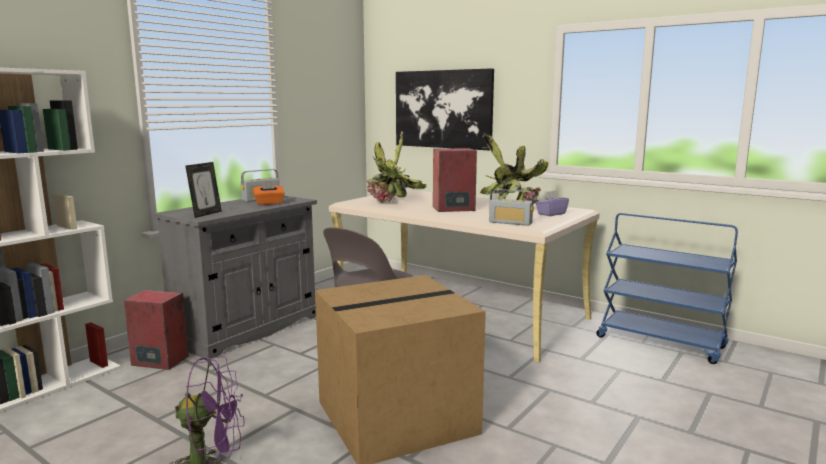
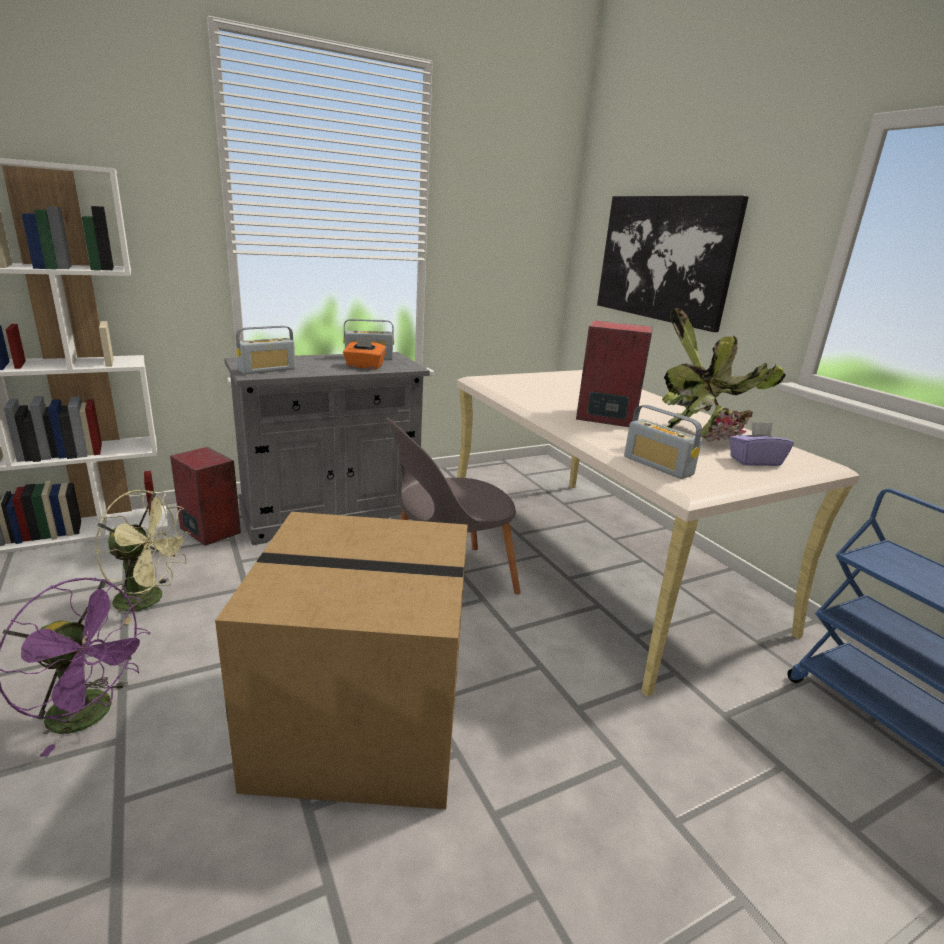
camera: 25 degrees right, 10 degrees up
picture frame [185,162,222,218] -> radio [236,326,295,374]
potted plant [366,131,427,203] -> none
none -> green fan [95,490,191,625]

